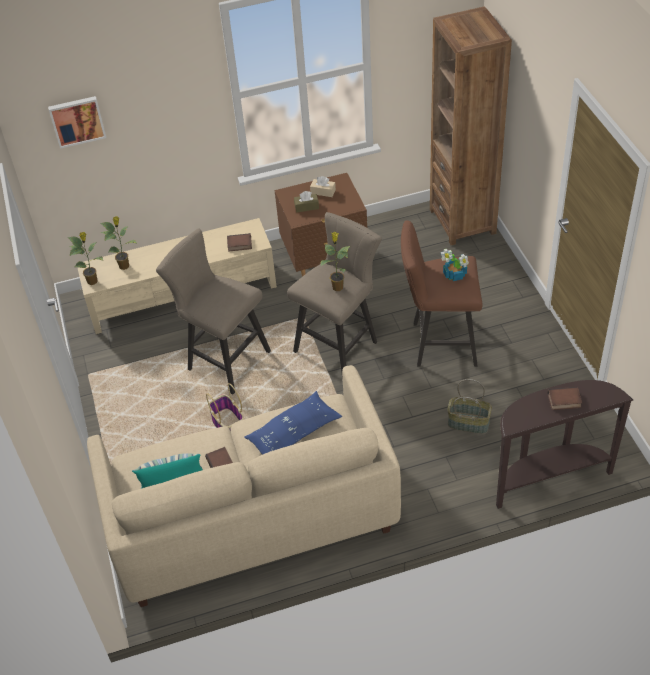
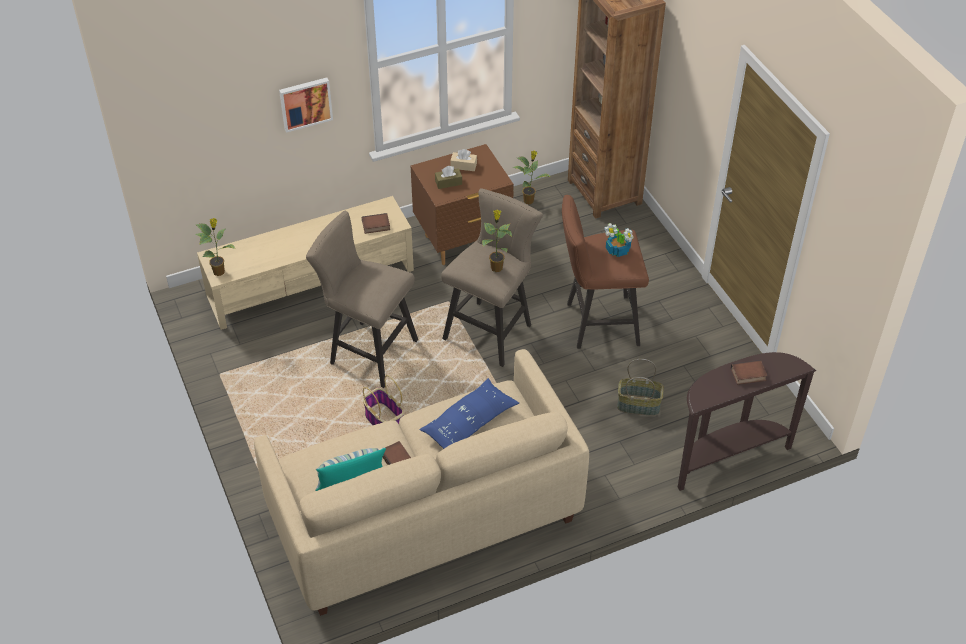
camera: 10 degrees left, 0 degrees up
picture [48,96,106,149] -> picture moved to [279,78,333,133]
potted plant [100,216,137,270] -> potted plant moved to [512,151,551,204]

